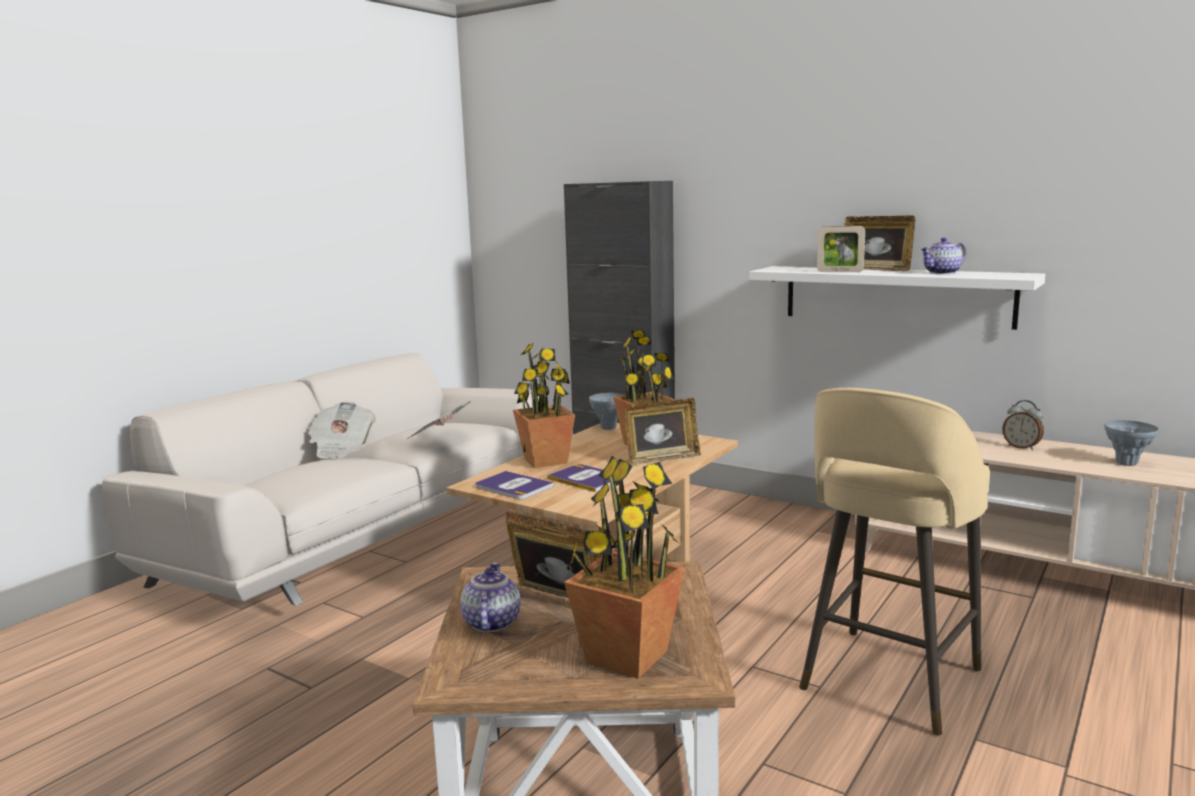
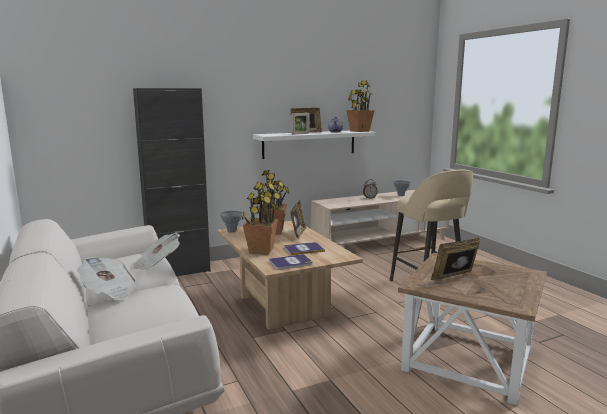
camera: 60 degrees left, 0 degrees up
teapot [461,563,521,632] -> none
potted plant [564,456,685,679] -> potted plant moved to [347,81,374,132]

